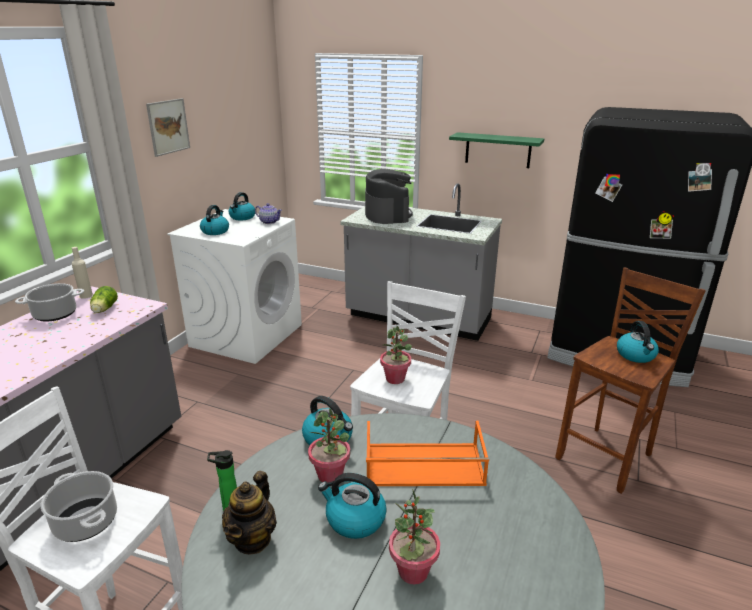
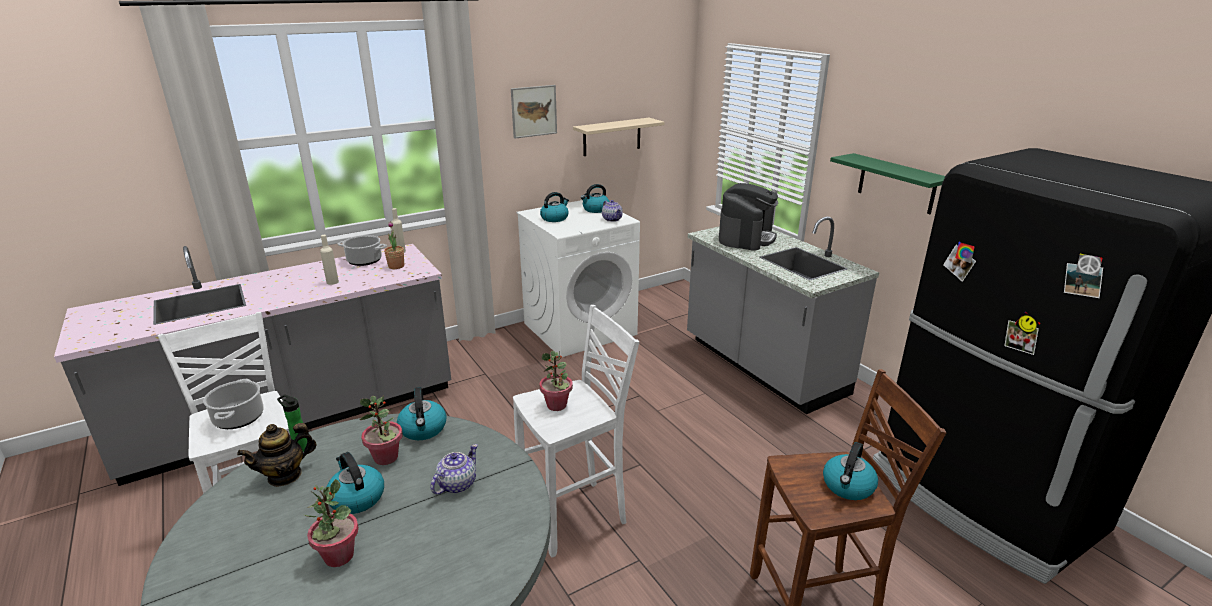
camera: 35 degrees right, 0 degrees up
lettuce [90,286,118,313] -> potted plant [384,222,404,269]
orange tray [366,421,489,486] -> teapot [431,444,478,494]
none -> beige bottle [320,235,339,285]
none -> beige shelf [573,118,665,156]

